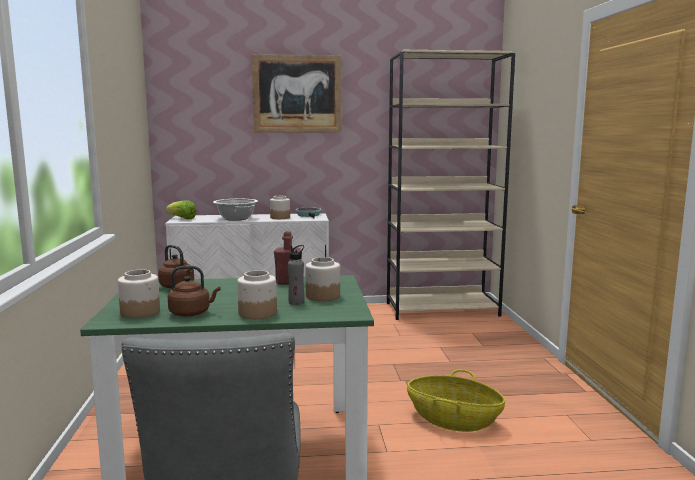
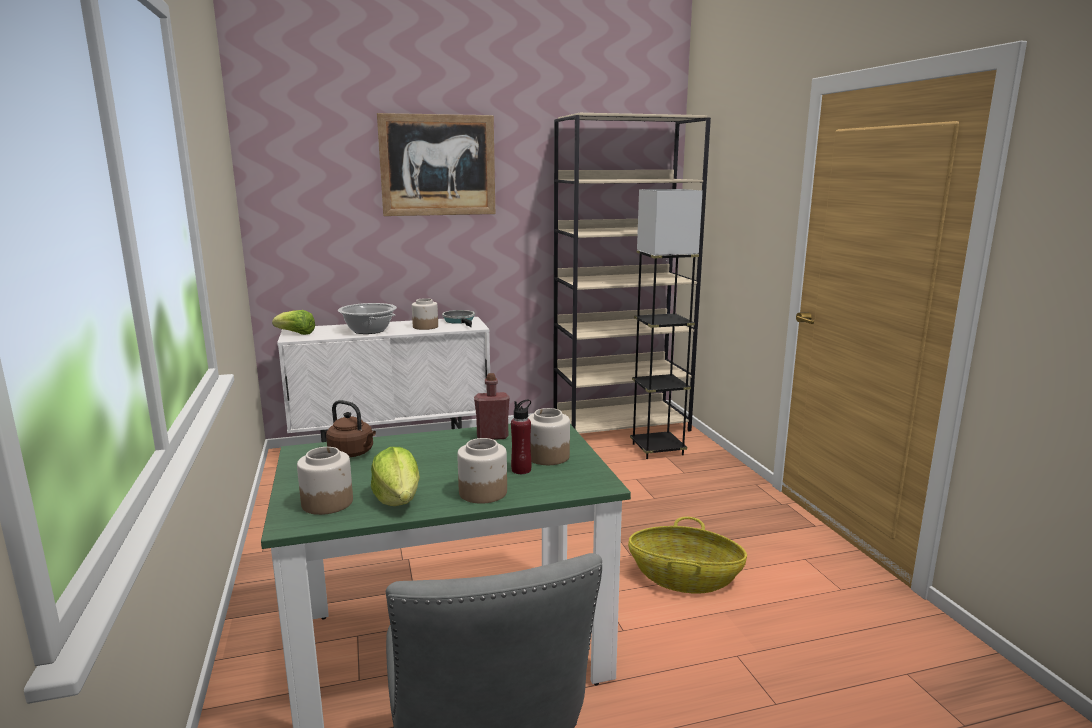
camera: 10 degrees left, 5 degrees up
brown kettle [167,266,220,317] -> lettuce [371,447,420,506]
grey bottle [288,245,305,305] -> red bottle [511,399,531,474]
none -> grey floor lamp [630,189,703,459]

